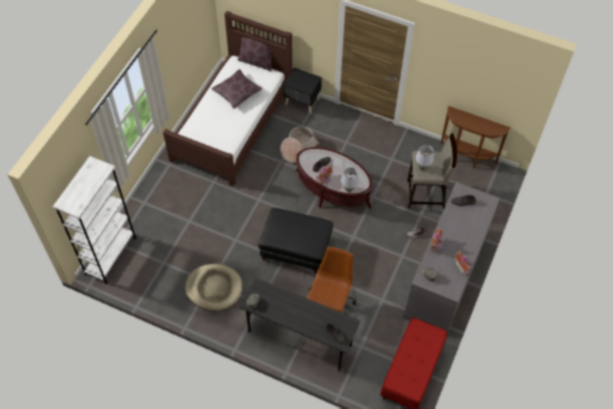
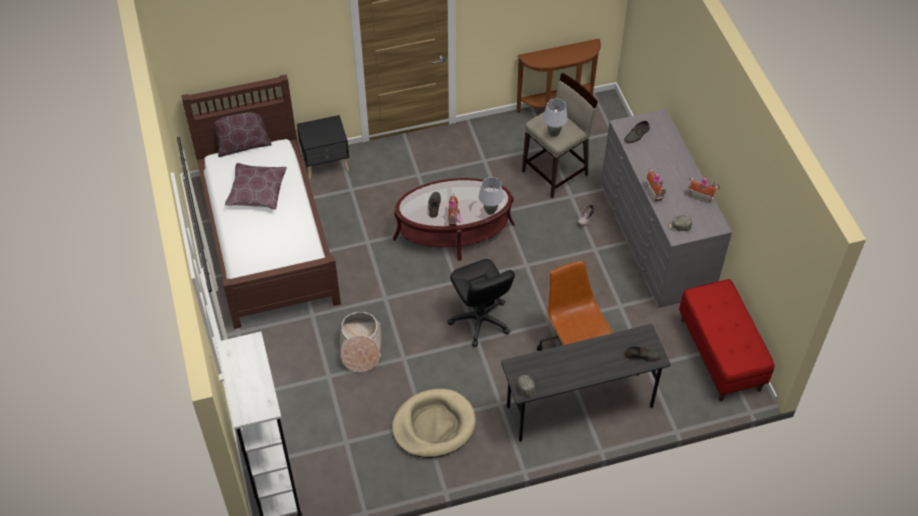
camera: 40 degrees left, 5 degrees down
black ottoman [259,208,333,274] -> black office chair [447,259,515,347]
basket [280,126,319,163] -> basket moved to [340,312,382,372]

